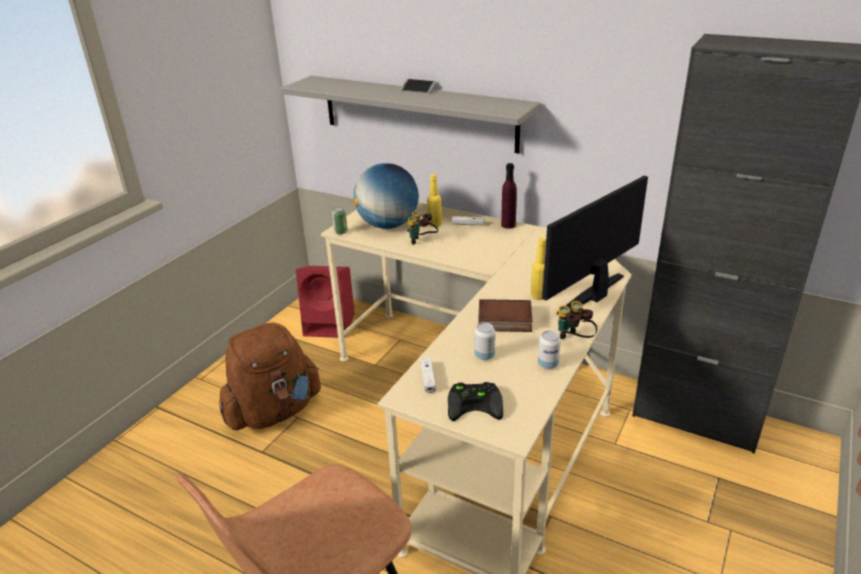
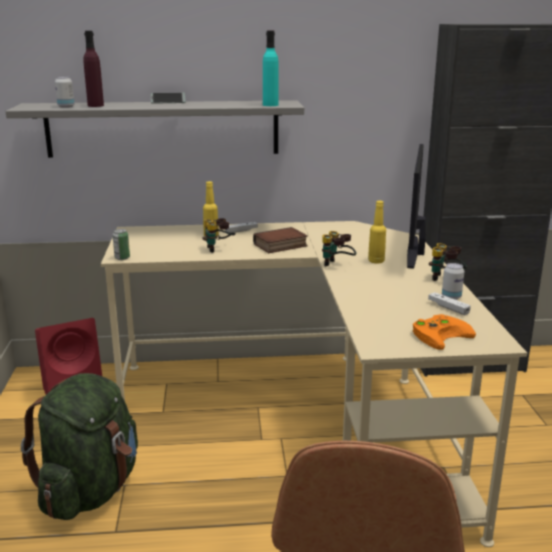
camera: 35 degrees left, 10 degrees down
brown backpack [219,323,321,430] -> green backpack [21,373,138,520]
globe [354,163,419,229] -> none
white game controller [420,357,436,393] -> white game controller moved to [428,292,471,315]
black game controller [448,382,503,421] -> orange game controller [413,314,476,350]
can [475,322,495,360] -> can moved to [55,77,74,108]
book [478,299,533,332] -> book moved to [253,227,308,253]
purple bottle [501,163,517,229] -> purple bottle moved to [83,31,104,107]
none -> turquoise bottle [263,31,279,106]
none -> binoculars [322,231,356,266]

